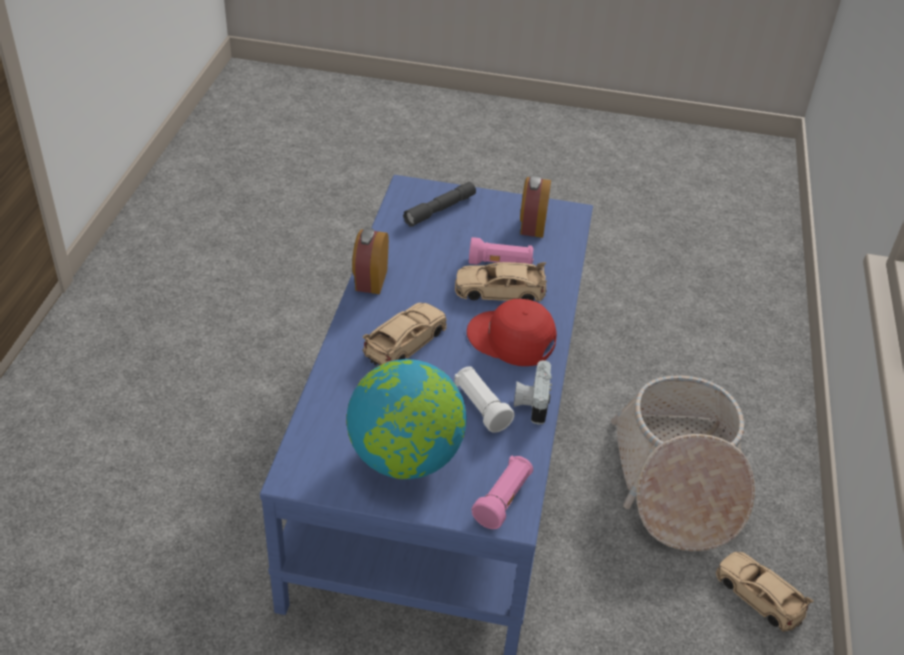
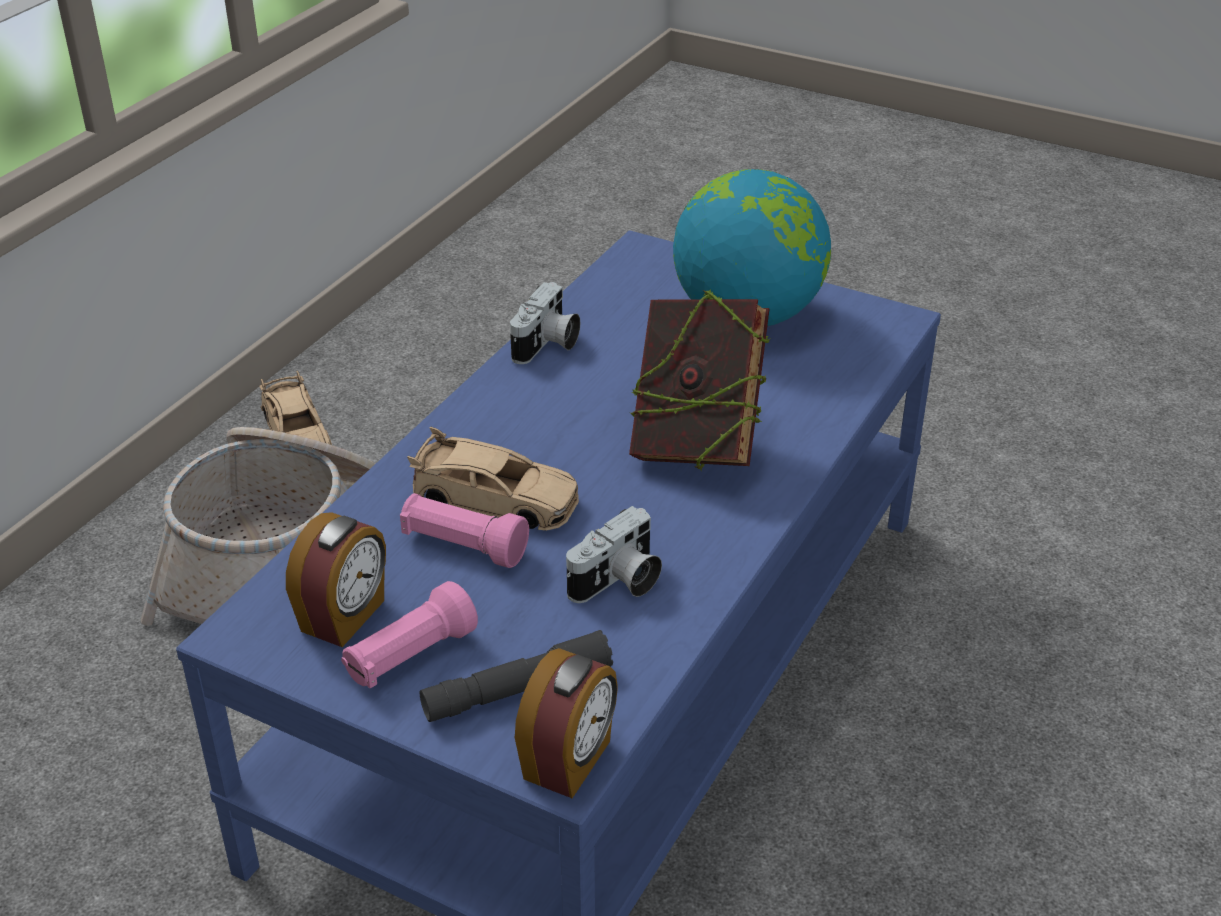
camera: 160 degrees left, 5 degrees down
alarm clock [352,228,389,294] -> alarm clock moved to [515,648,618,798]
beige toy car [362,303,447,365] -> book [629,289,770,470]
white flashlight [454,366,514,432] -> none
red cap [467,299,557,366] -> none
pink flashlight [472,455,533,529] -> pink flashlight moved to [341,581,478,688]
none -> camera [566,506,662,603]

